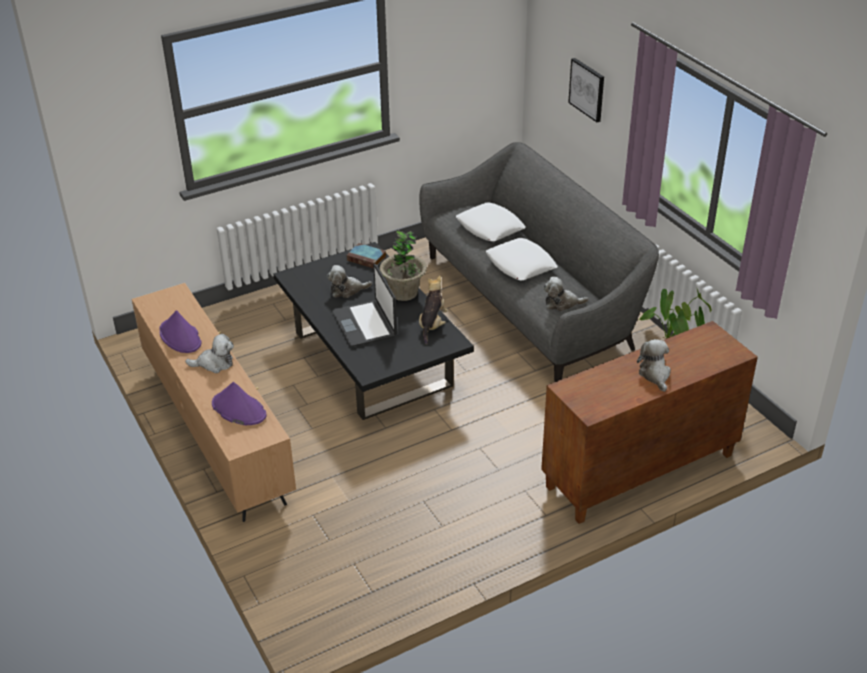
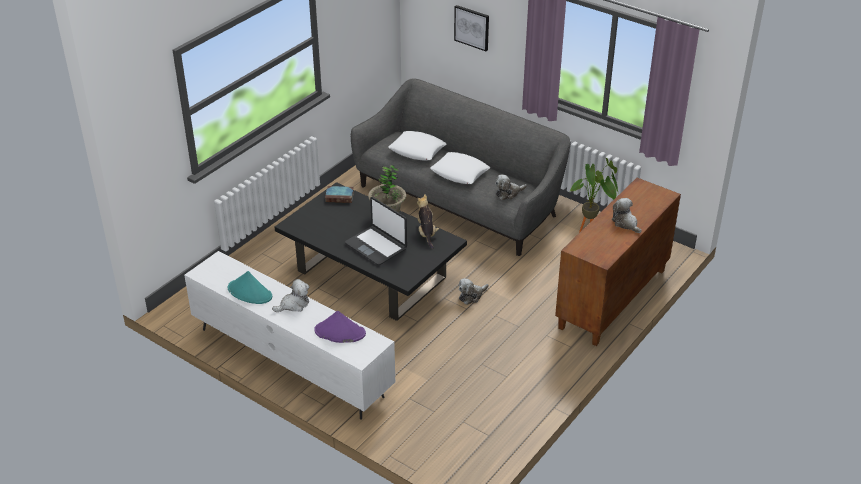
camera: 25 degrees left, 0 degrees up
brown tv stand [132,283,296,522] -> white tv stand [184,251,395,420]
purple hat [159,310,202,353] -> turquoise hat [228,271,272,304]
plush toy [327,265,372,298] -> plush toy moved to [459,278,488,305]

